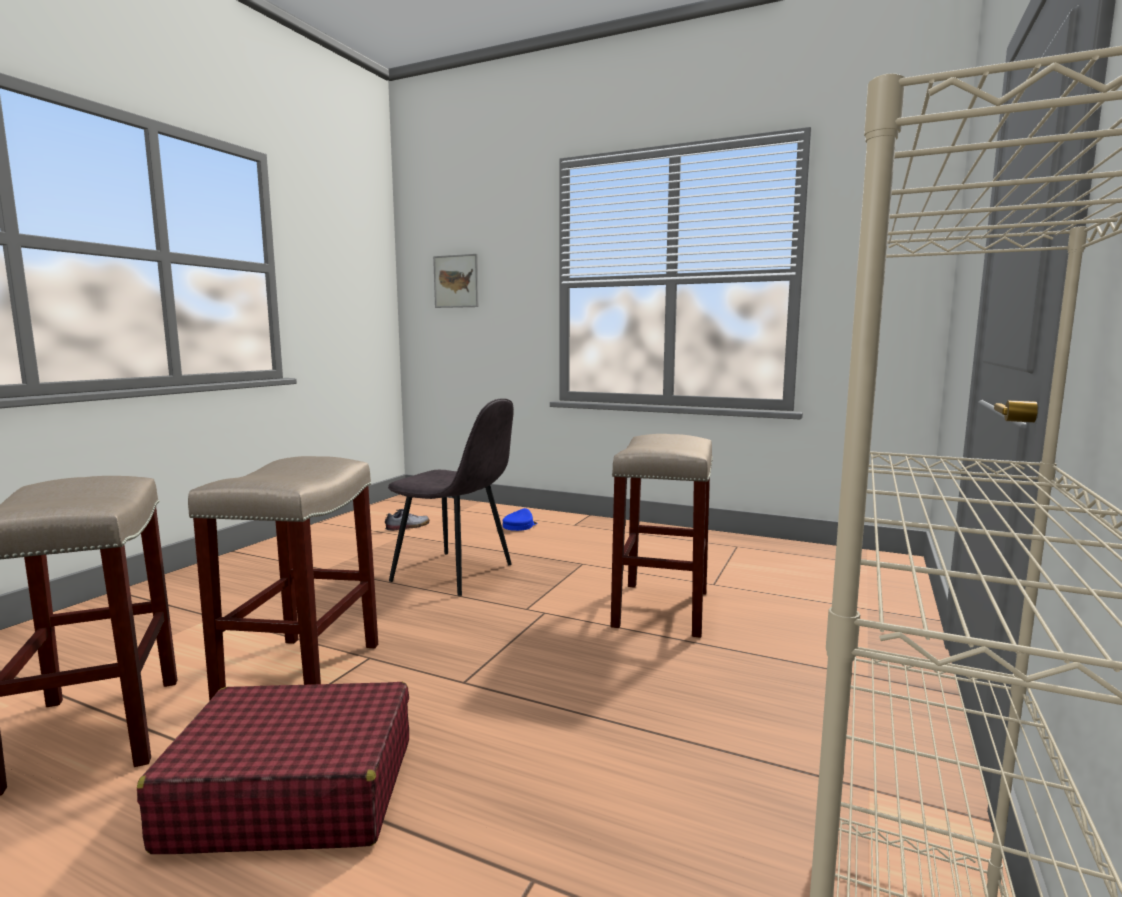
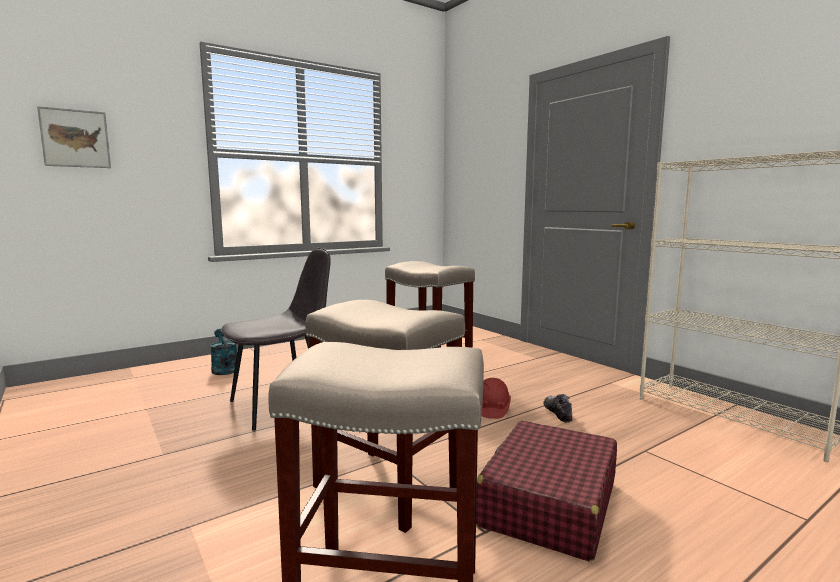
camera: 60 degrees left, 0 degrees up
shoe [385,509,429,531] -> shoe moved to [543,394,573,423]
blue cap [502,508,538,531] -> turquoise watering can [210,329,237,375]
none -> red hard hat [481,378,511,419]

